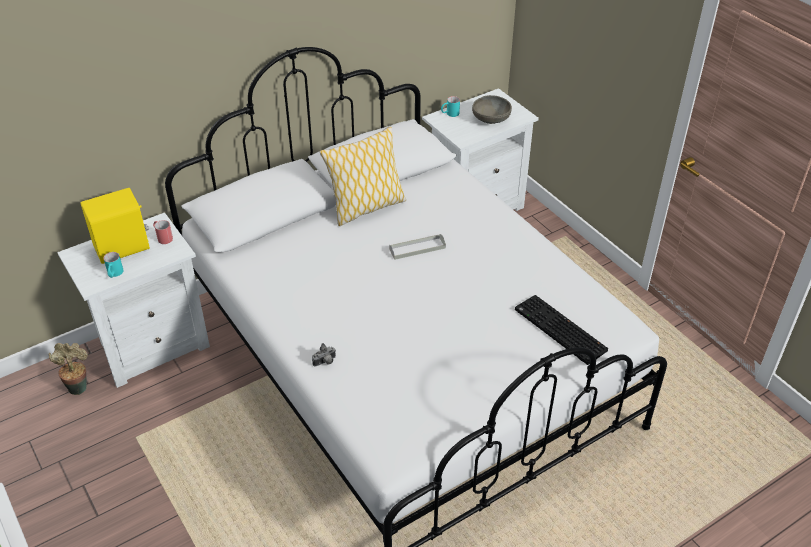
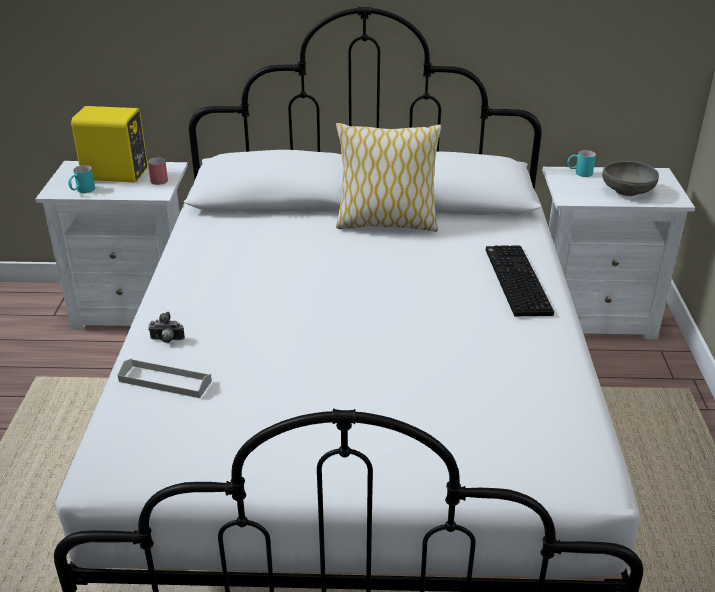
camera: 35 degrees right, 10 degrees down
potted plant [49,343,88,395] -> none
grey tray [389,234,446,260] -> grey tray moved to [118,358,212,398]
keyboard [515,295,608,365] -> keyboard moved to [486,245,554,316]

